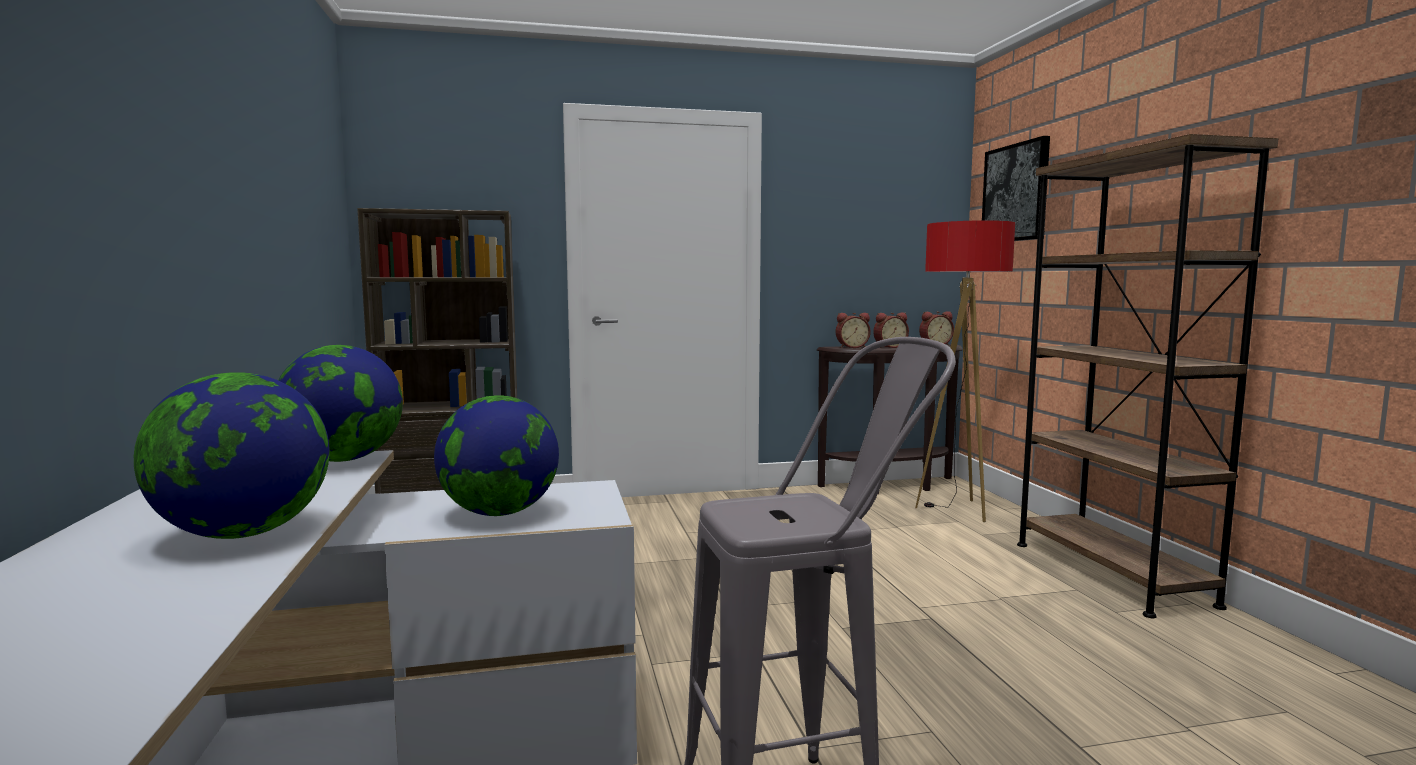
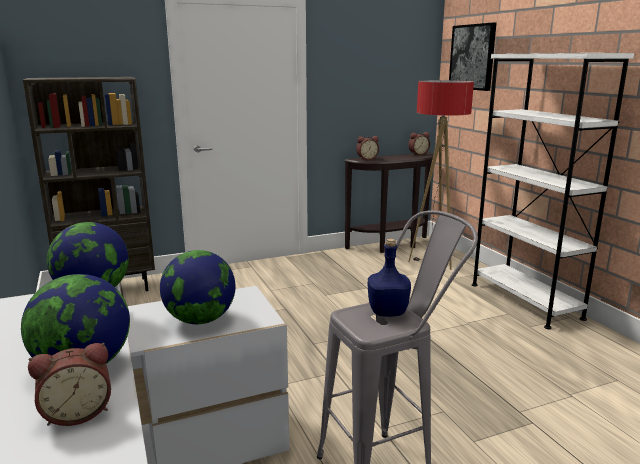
camera: 10 degrees left, 10 degrees up
alarm clock [873,313,909,348] -> alarm clock moved to [28,343,111,426]
brown bookcase [1017,134,1278,618] -> white bookcase [472,53,634,329]
none -> blue bottle [368,239,411,317]

